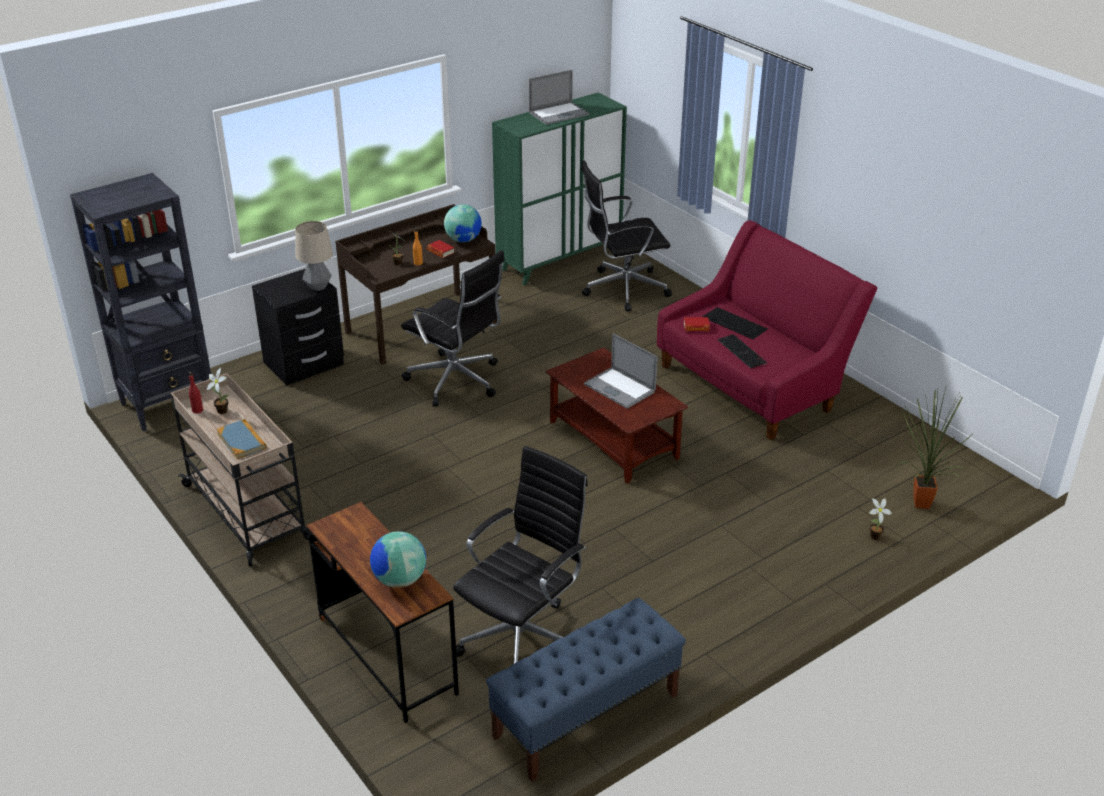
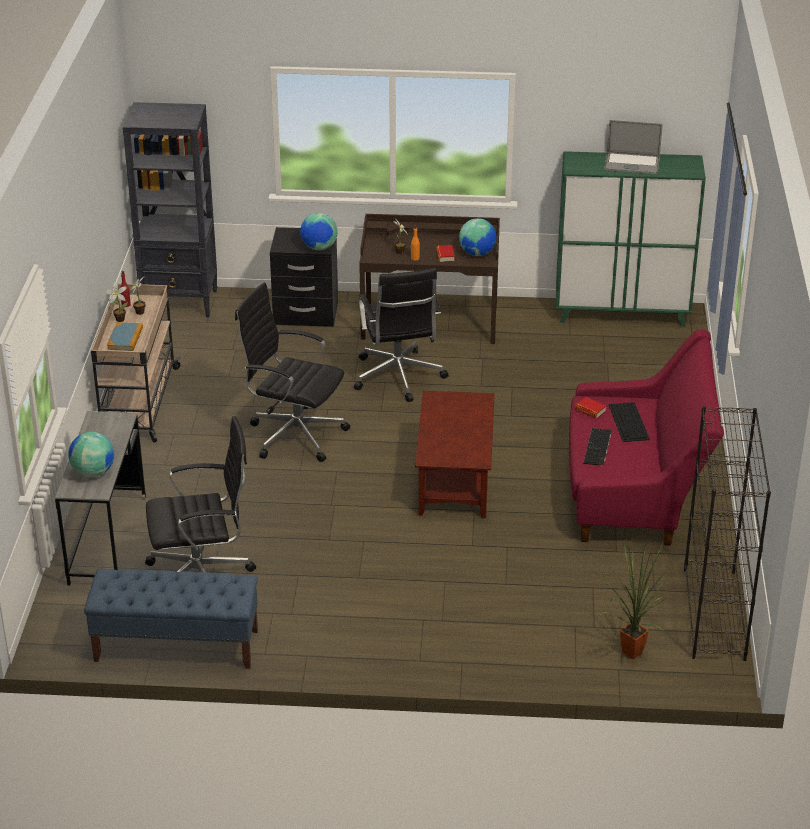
camera: 40 degrees right, 0 degrees up
table lamp [295,221,333,291] -> globe [300,213,338,250]
brown desk [307,502,459,723] -> grey desk [55,411,146,586]
black office chair [581,160,672,312] -> black office chair moved to [235,282,350,462]
laptop [584,334,658,409] -> none
potted plant [869,498,892,540] -> potted plant moved to [105,282,128,322]
none -> black bookcase [684,406,771,661]

